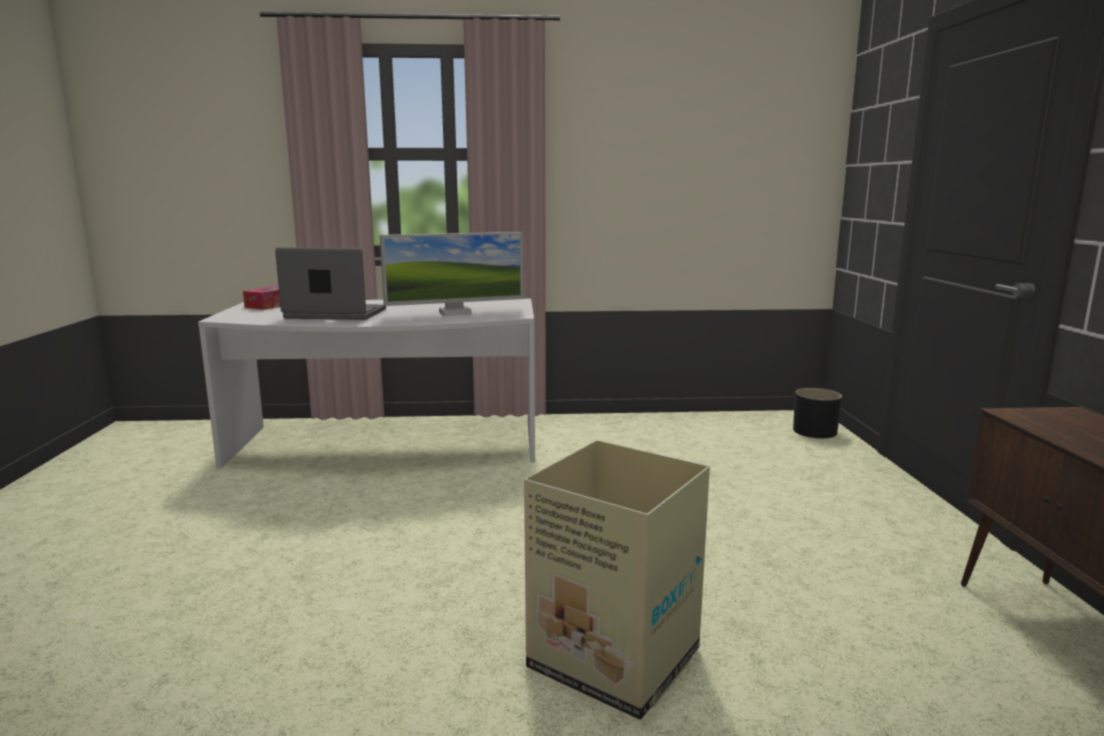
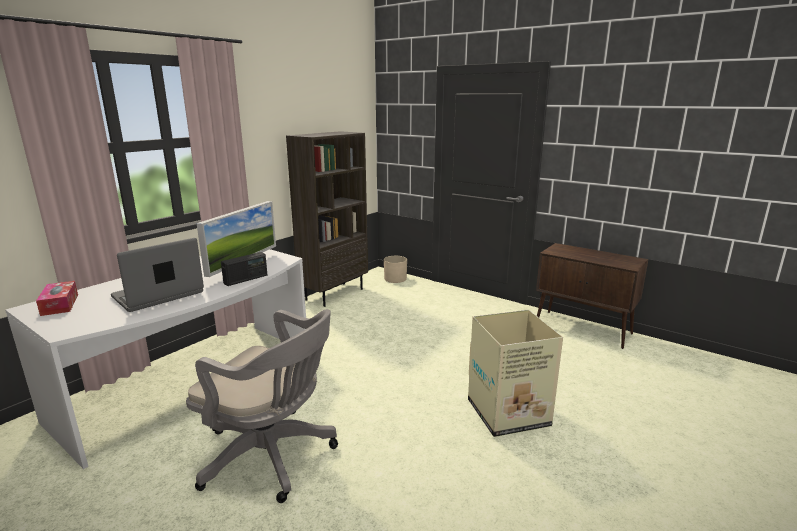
camera: 50 degrees left, 5 degrees up
black planter [793,388,842,438] -> beige planter [384,256,407,283]
none -> grey office chair [186,309,338,503]
none -> radio [221,252,267,286]
none -> brown bookcase [286,131,368,307]

